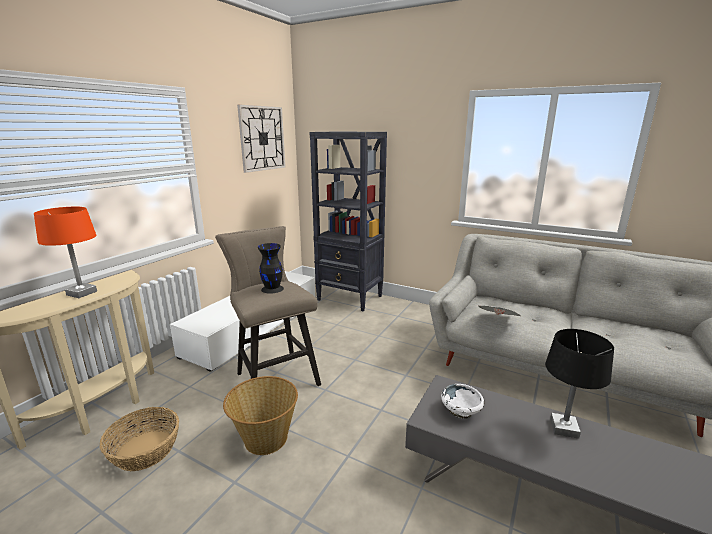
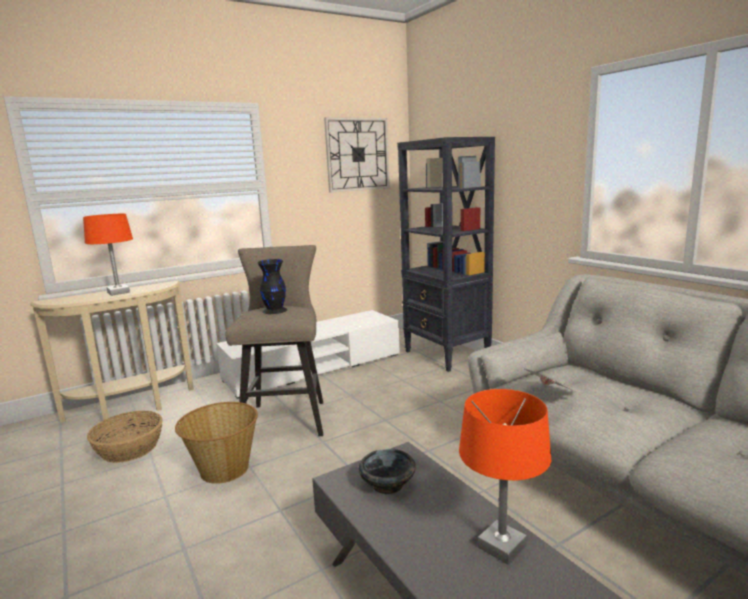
camera: 30 degrees right, 5 degrees down
white bowl [441,384,484,419] -> black bowl [359,449,416,495]
black table lamp [545,329,614,439] -> orange table lamp [459,389,551,565]

